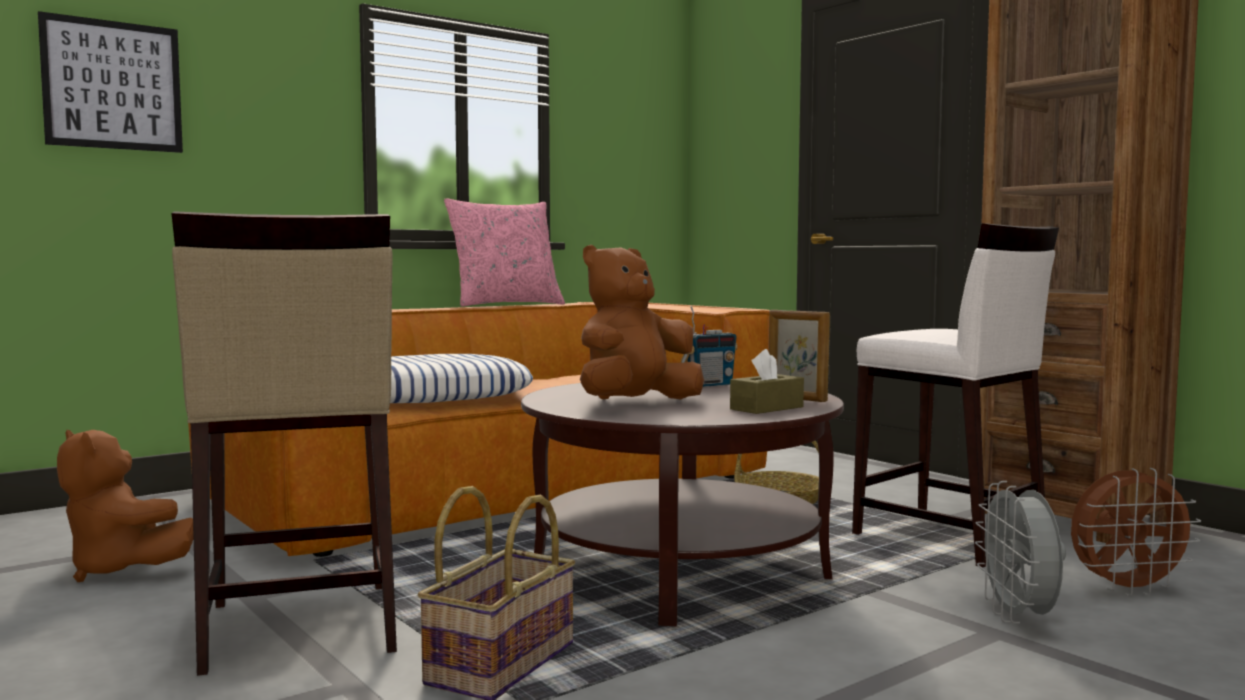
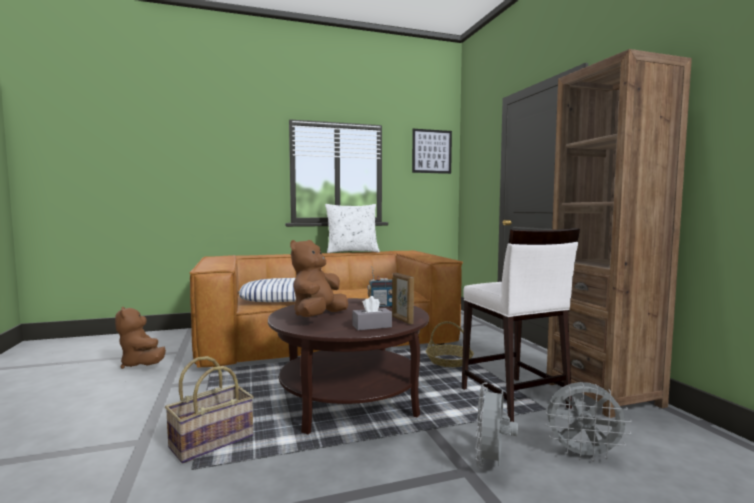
camera: 20 degrees right, 0 degrees up
picture [38,11,183,153] -> picture moved to [412,129,452,174]
beige stool [172,211,397,676] -> none
pink pillow [444,199,565,306] -> white pillow [325,204,380,253]
brown plush toy [580,245,704,400] -> brown plush toy turned 45 degrees counterclockwise [290,240,348,317]
brown tissue box [730,349,804,414] -> grey tissue box [353,296,392,330]
brown fan [1071,468,1201,596] -> grey fan [545,382,632,462]

